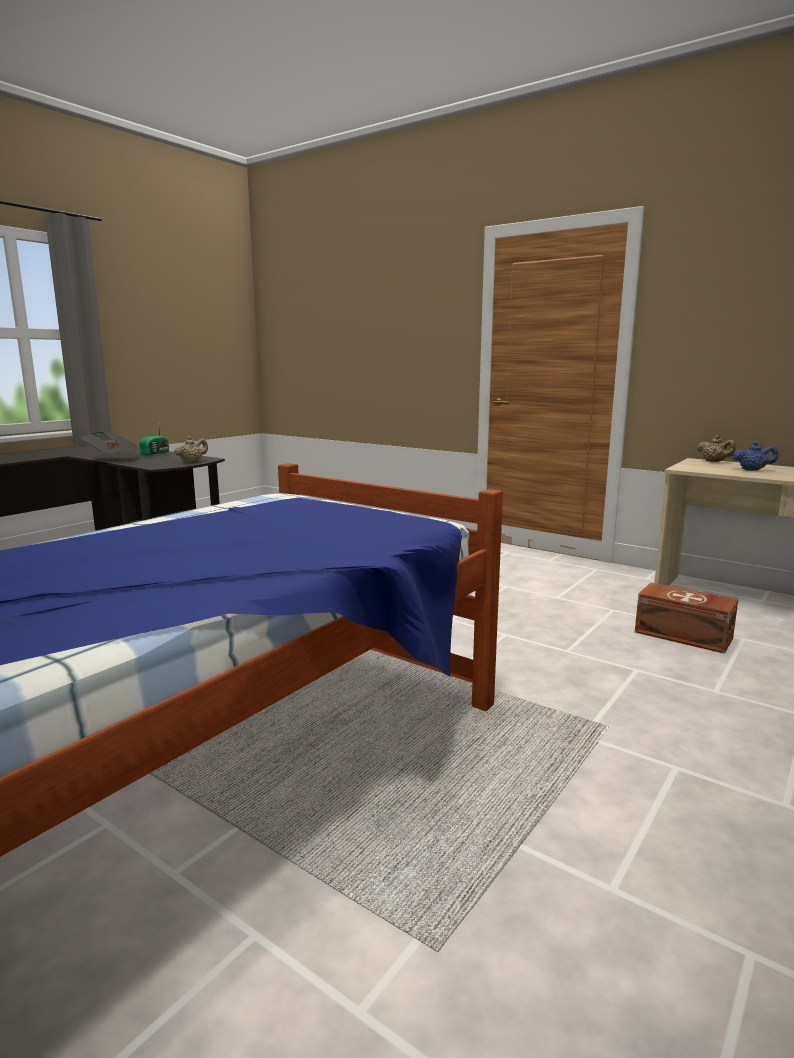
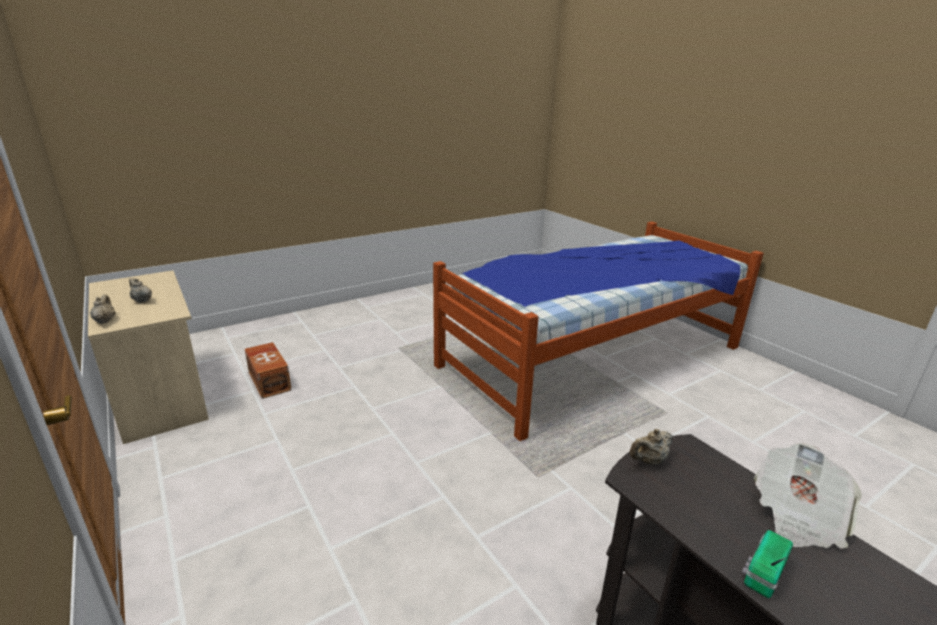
camera: 160 degrees left, 10 degrees up
blue teapot [732,442,778,471] -> beige teapot [129,278,152,303]

